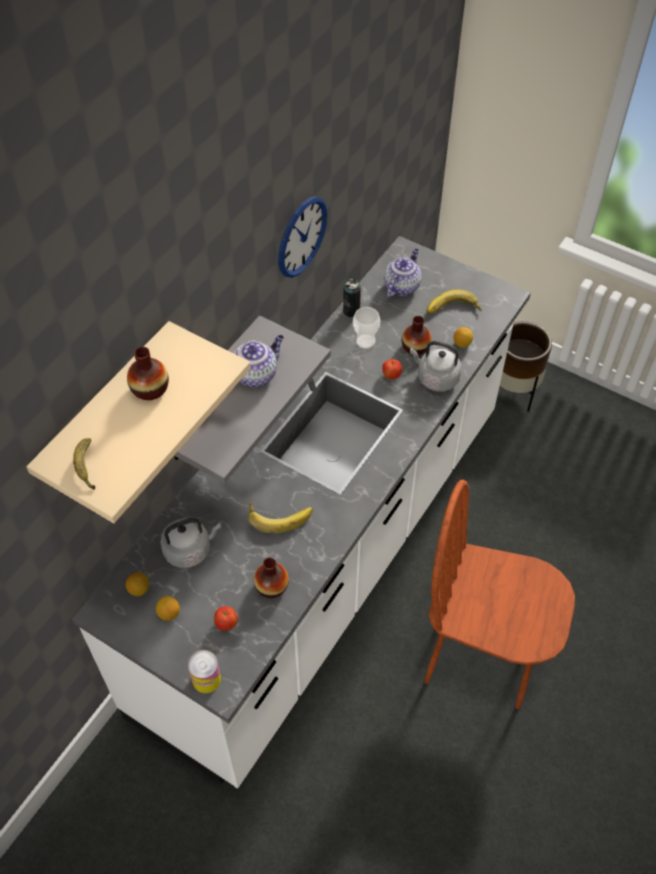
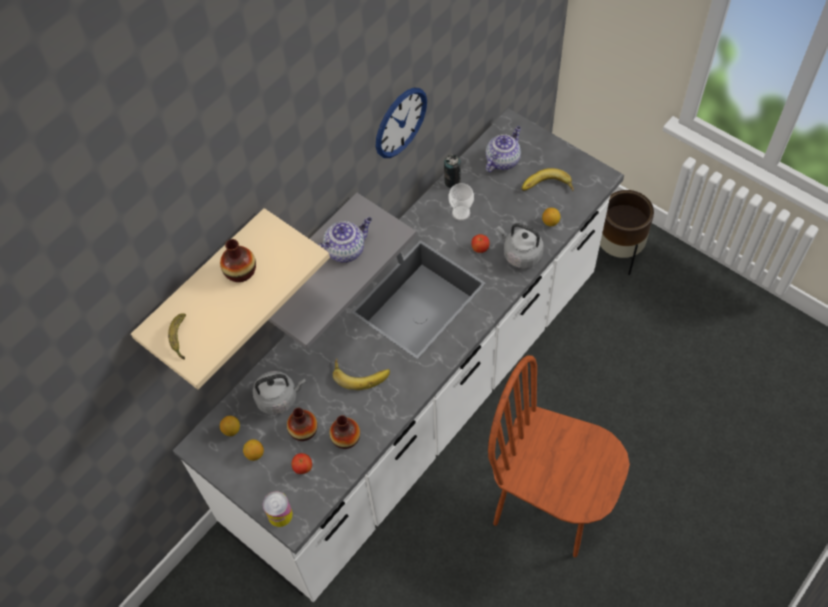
camera: 10 degrees right, 5 degrees up
vase [401,316,431,355] -> vase moved to [287,408,318,441]

